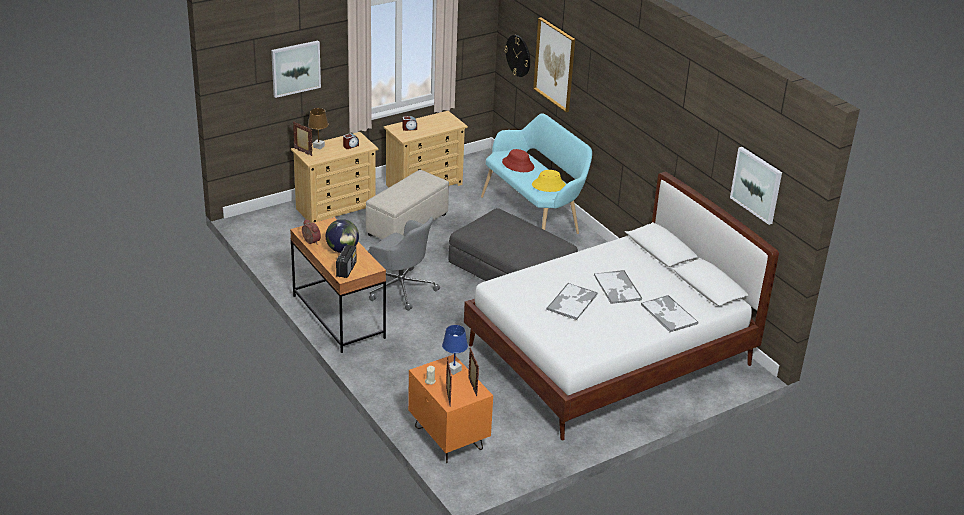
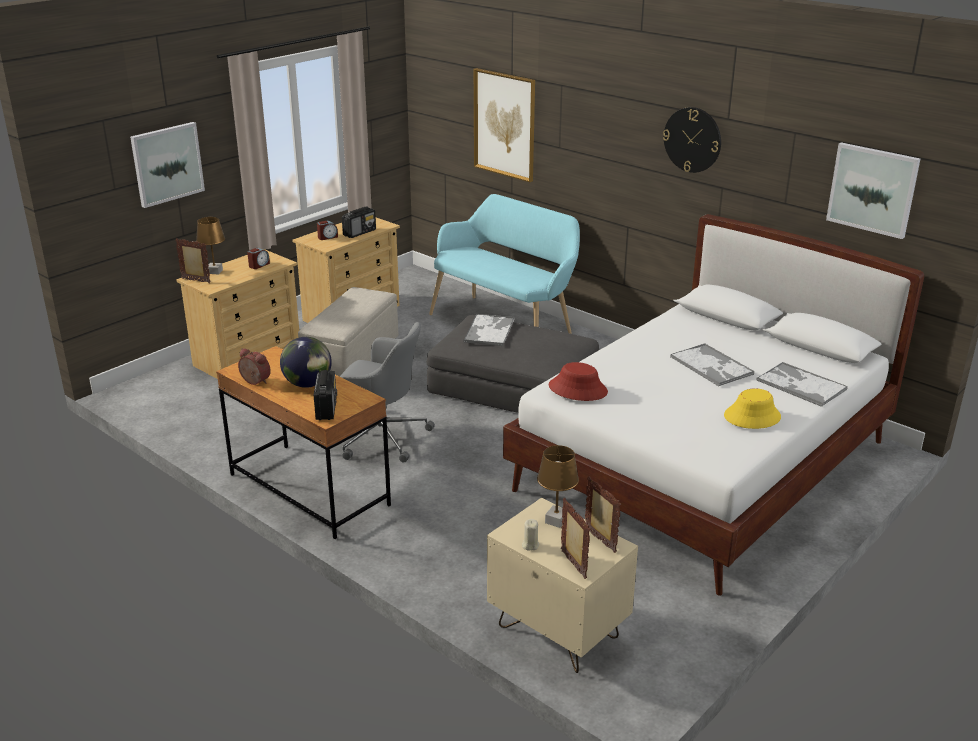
camera: 15 degrees left, 5 degrees down
orange nightstand [408,354,493,463] -> beige nightstand [487,497,638,673]
blue table lamp [442,325,468,375] -> brown table lamp [537,445,579,528]
red hat [502,149,534,172] -> red hat moved to [549,362,608,401]
wall clock [505,35,530,77] -> wall clock moved to [663,107,721,173]
yellow hat [532,170,566,192] -> yellow hat moved to [724,388,781,429]
tray [546,283,598,320] -> tray moved to [463,313,515,346]
none -> radio [342,206,376,238]

